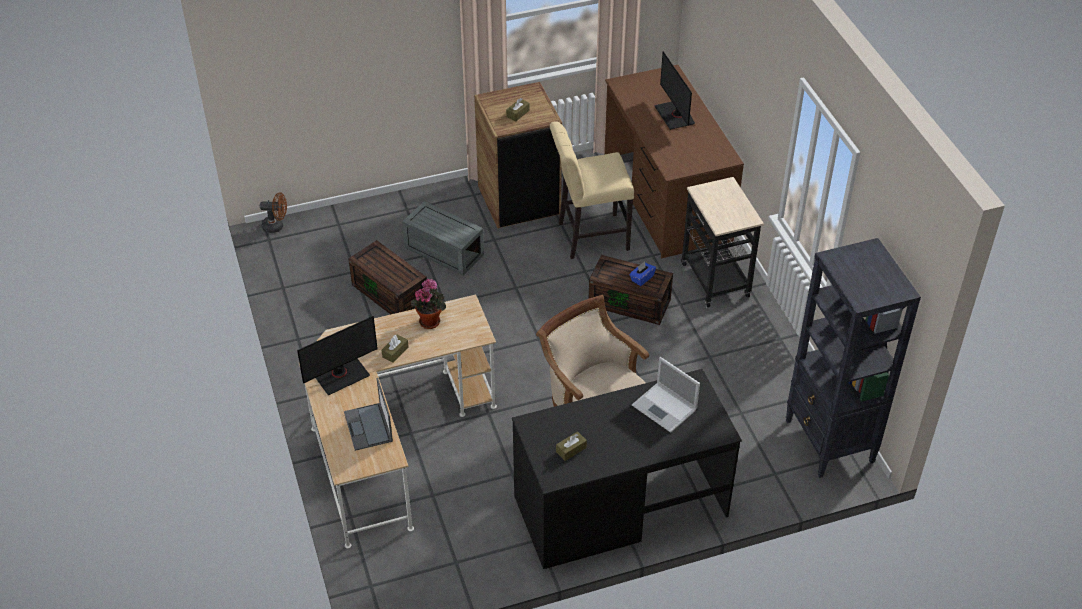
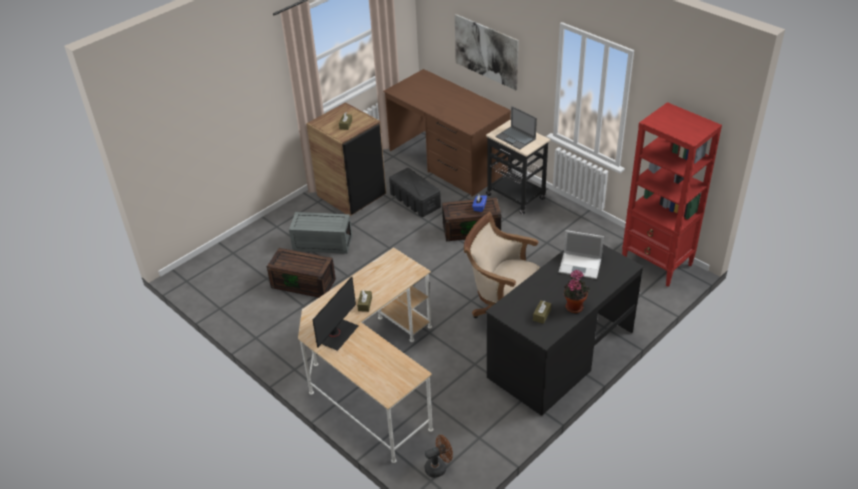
camera: 25 degrees left, 5 degrees down
brown fan [260,192,287,233] -> brown fan moved to [425,435,453,478]
laptop [344,378,393,451] -> laptop moved to [495,106,537,149]
potted plant [411,278,446,329] -> potted plant moved to [564,269,590,313]
beige stool [550,121,634,259] -> black storage box [389,168,441,217]
monitor [654,52,695,130] -> none
black bookcase [786,238,921,478] -> red bookcase [622,102,722,287]
none -> picture [455,14,519,90]

